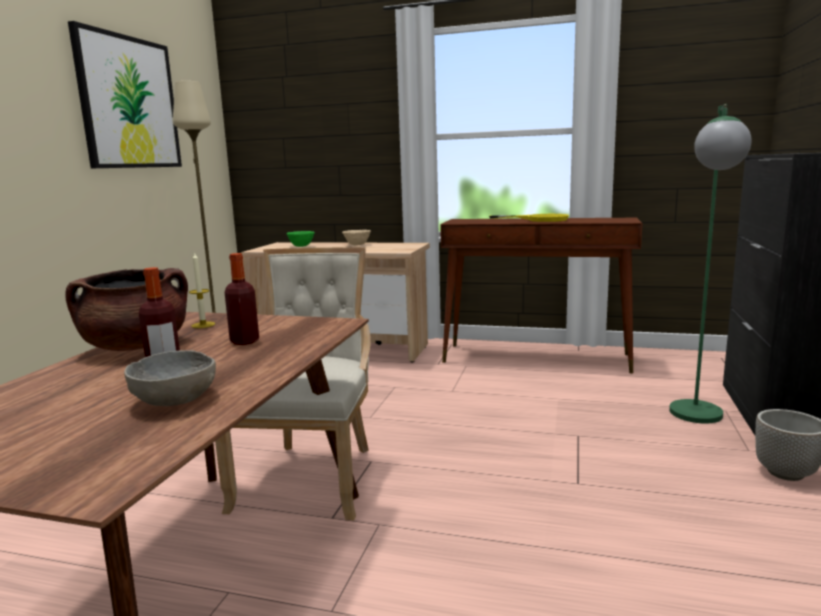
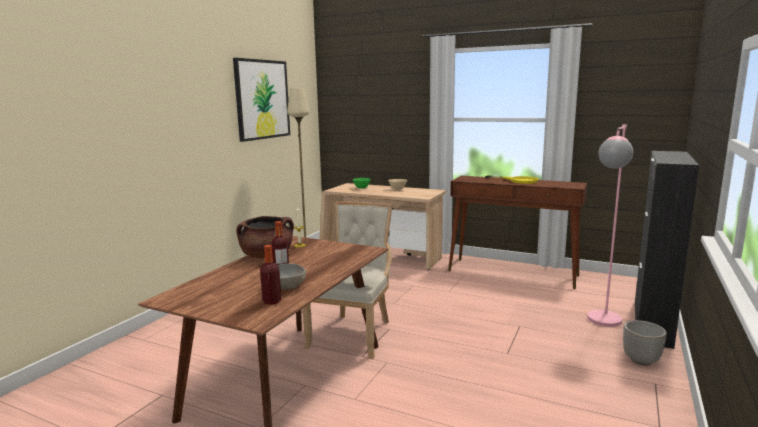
camera: 10 degrees right, 0 degrees up
bottle [224,253,259,345] -> bottle moved to [260,245,281,305]
green floor lamp [669,104,752,423] -> pink floor lamp [587,124,633,327]

